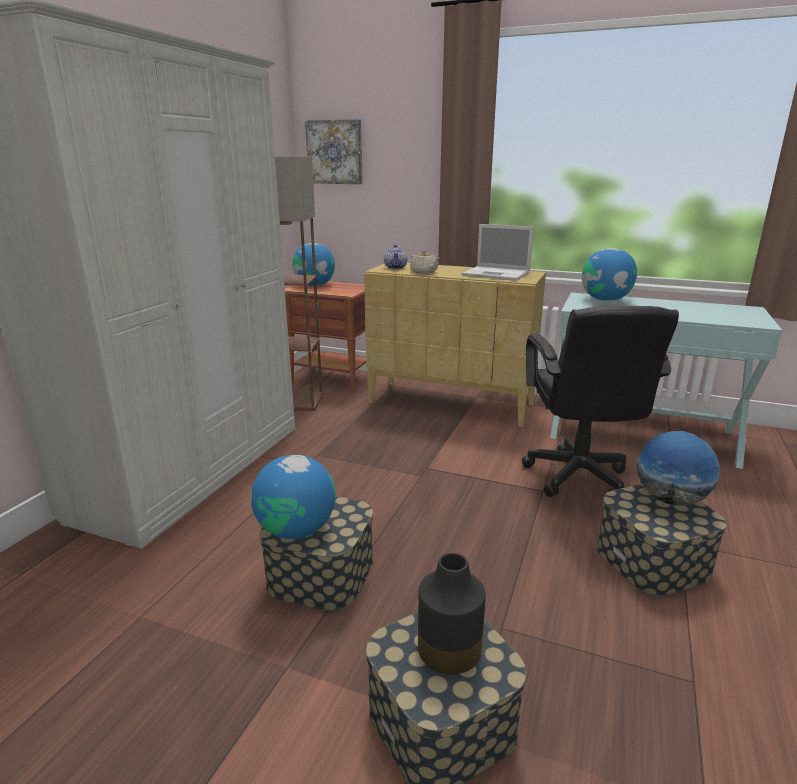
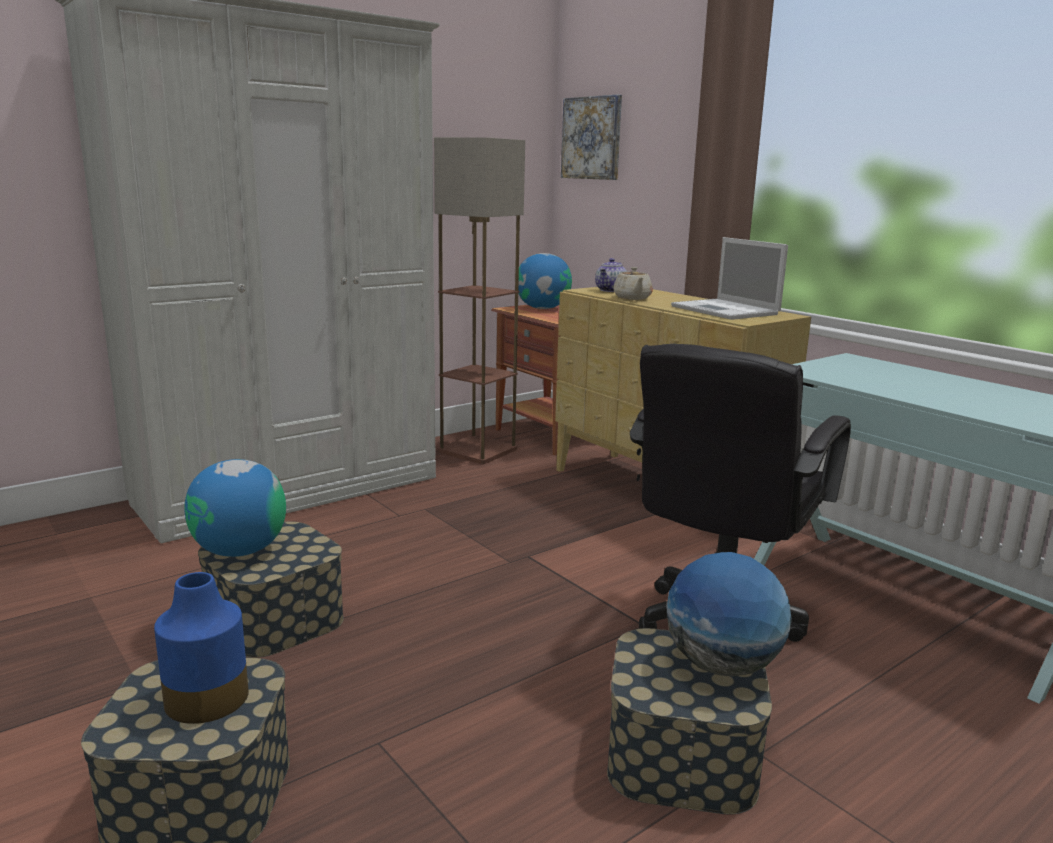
camera: 30 degrees right, 5 degrees down
black vase [418,553,486,674] -> blue vase [154,572,249,724]
globe [582,248,637,301] -> none

